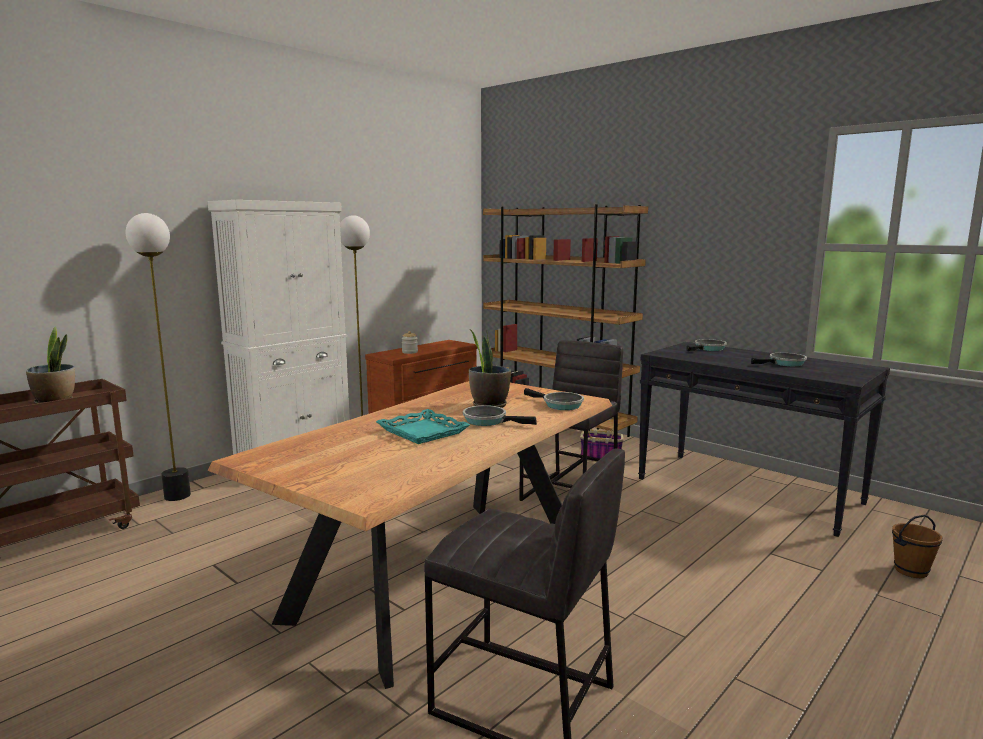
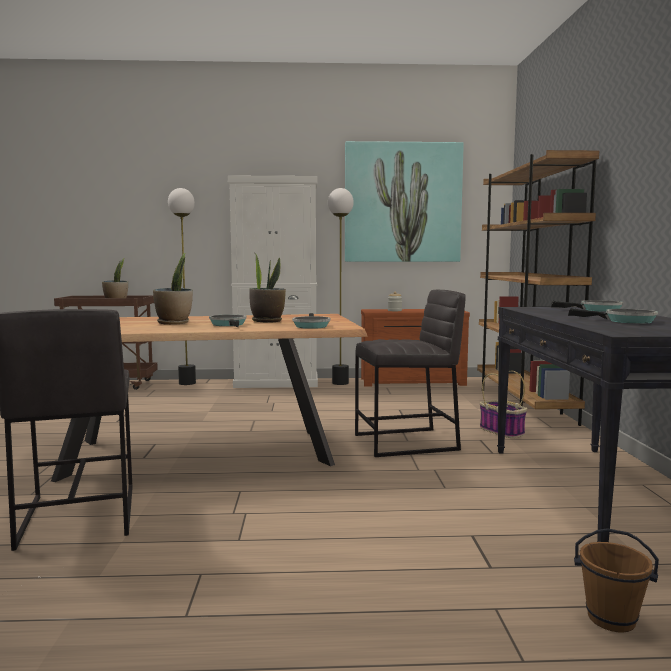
camera: 45 degrees right, 5 degrees down
turquoise tray [376,409,471,444] -> potted plant [153,253,193,325]
none -> picture [345,141,464,262]

